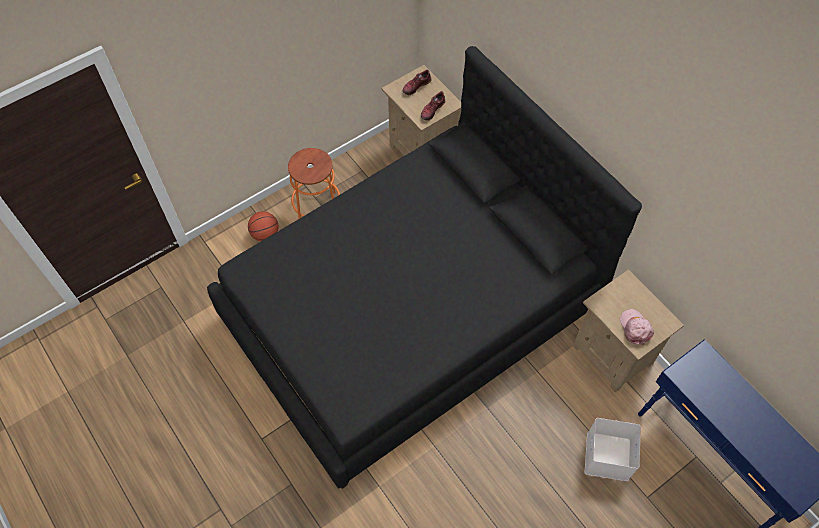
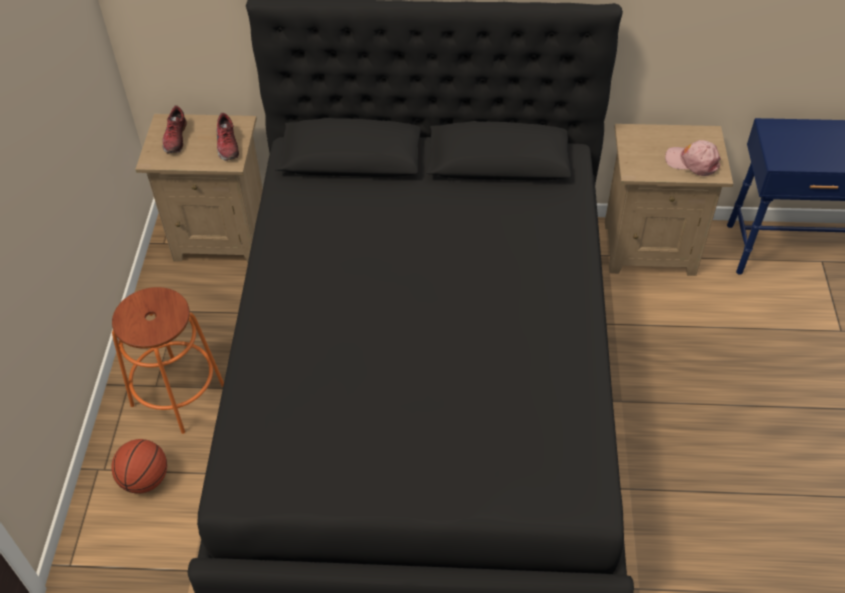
camera: 50 degrees left, 10 degrees down
white storage box [585,418,641,481] -> none

